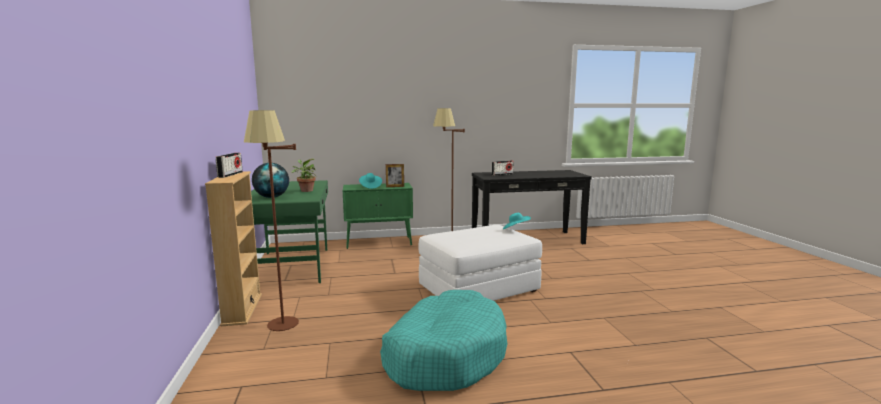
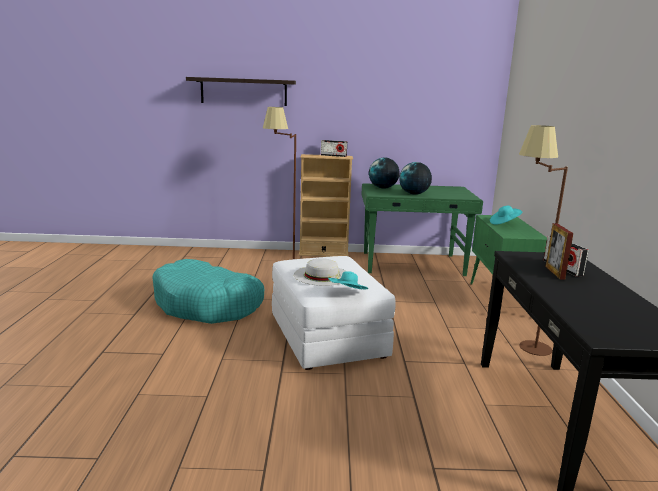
camera: 100 degrees right, 5 degrees up
potted plant [292,159,317,192] -> globe [399,162,432,195]
picture frame [386,164,404,187] -> picture frame moved to [546,223,573,280]
none -> shelf [186,77,296,106]
none -> white hat [294,258,347,286]

